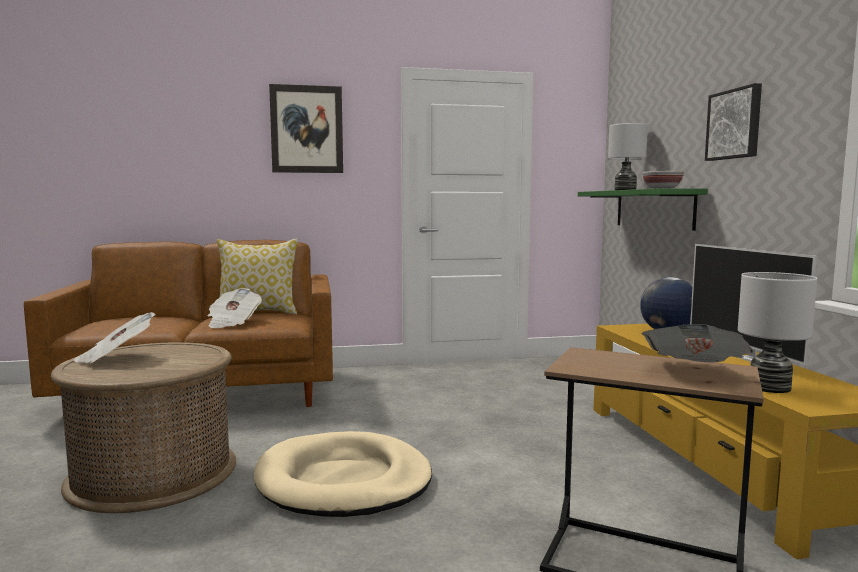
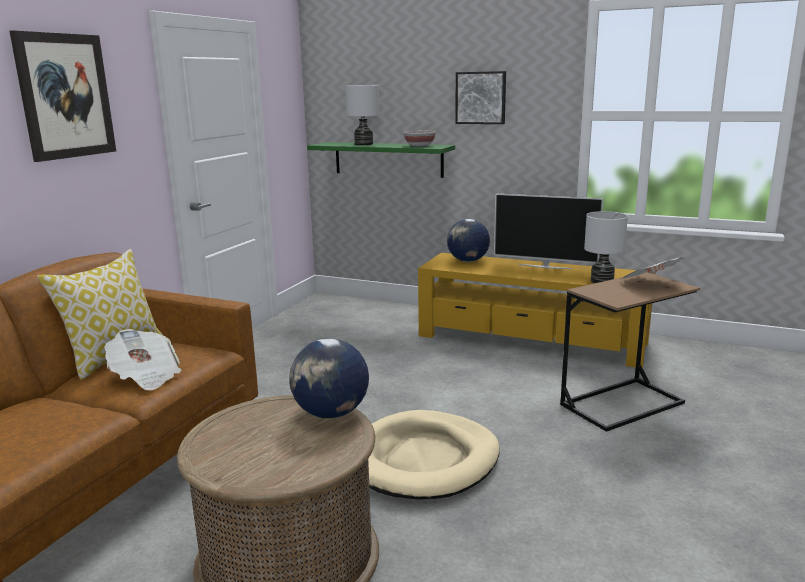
camera: 55 degrees left, 10 degrees up
newspaper [73,312,156,363] -> none
none -> globe [289,338,369,418]

